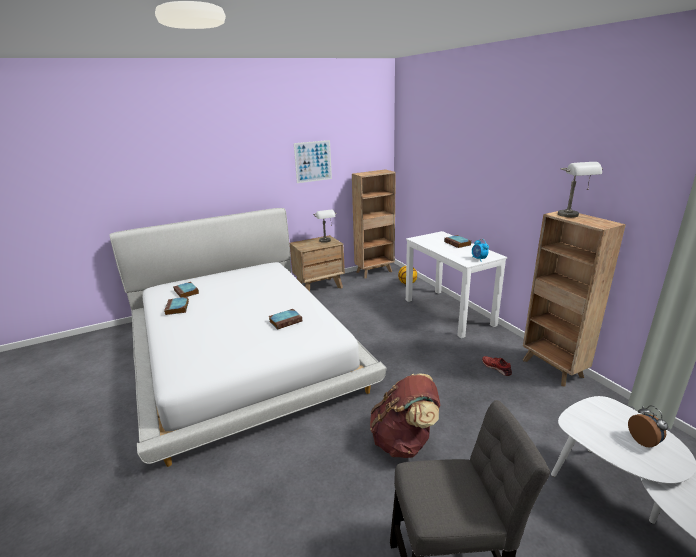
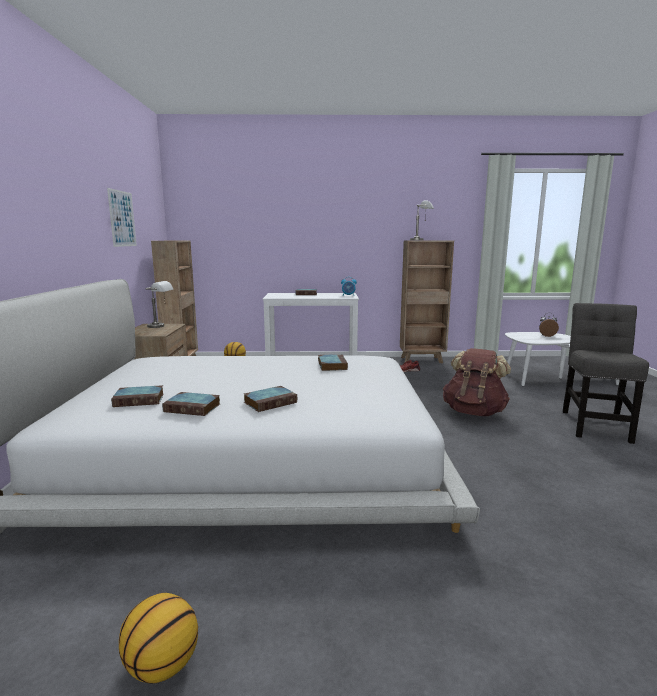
camera: 65 degrees left, 10 degrees down
none -> basketball [119,593,198,684]
none -> book [244,386,297,412]

